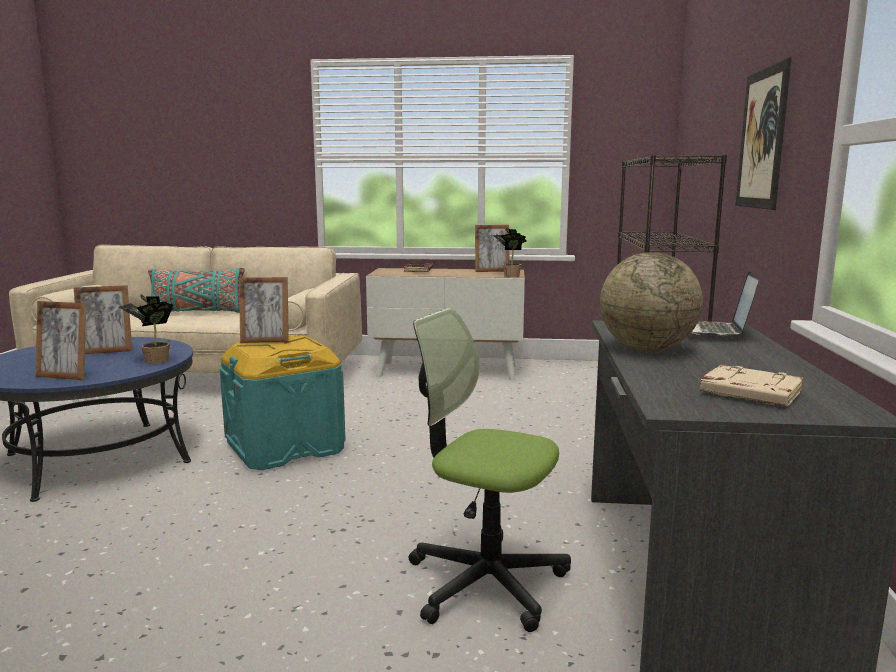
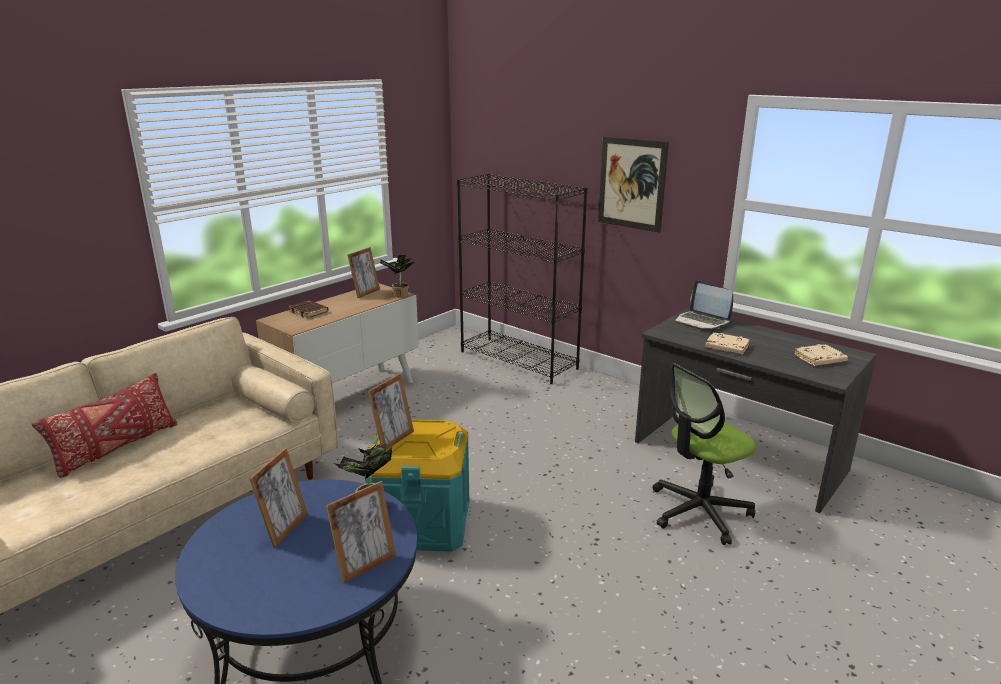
camera: 55 degrees left, 10 degrees up
turquoise pillow [148,268,244,313] -> red pillow [32,373,177,478]
globe [600,252,703,351] -> beige book [705,332,750,354]

